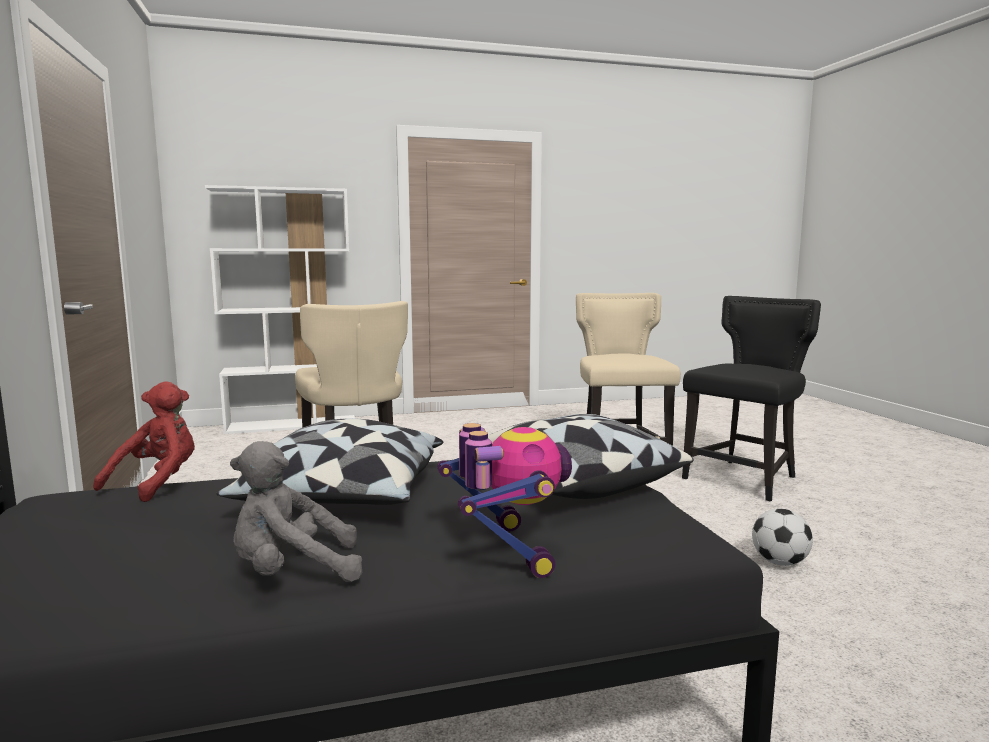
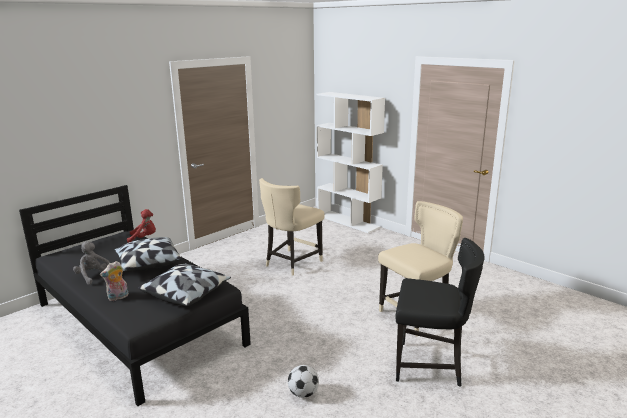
camera: 60 degrees right, 10 degrees up
toy robot [437,423,572,578] -> plush toy [100,261,128,301]

